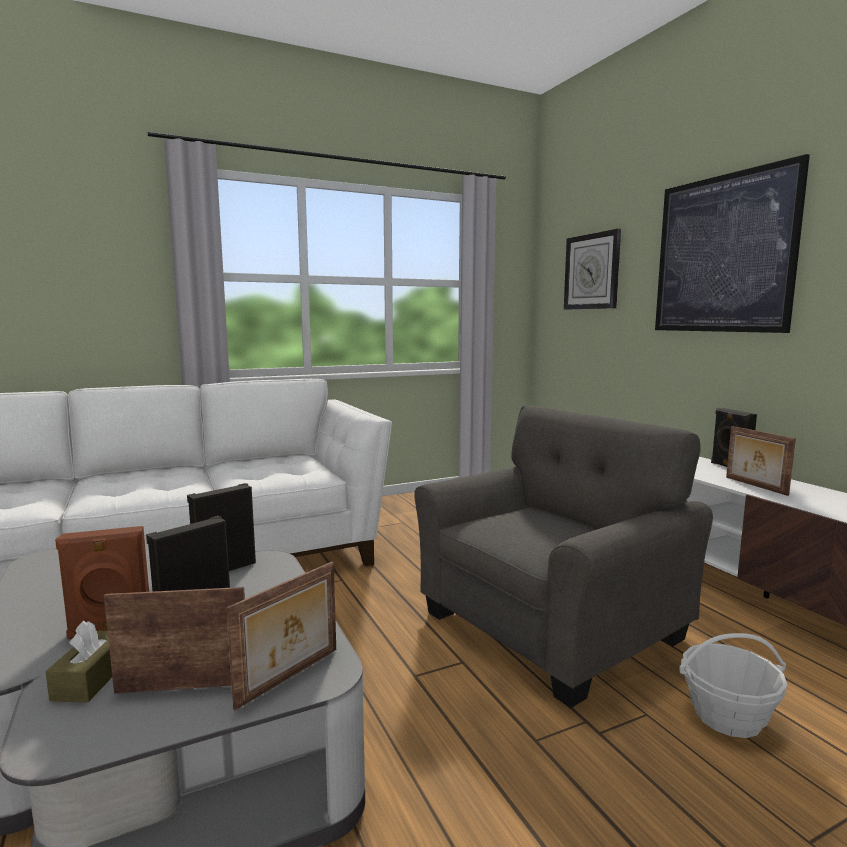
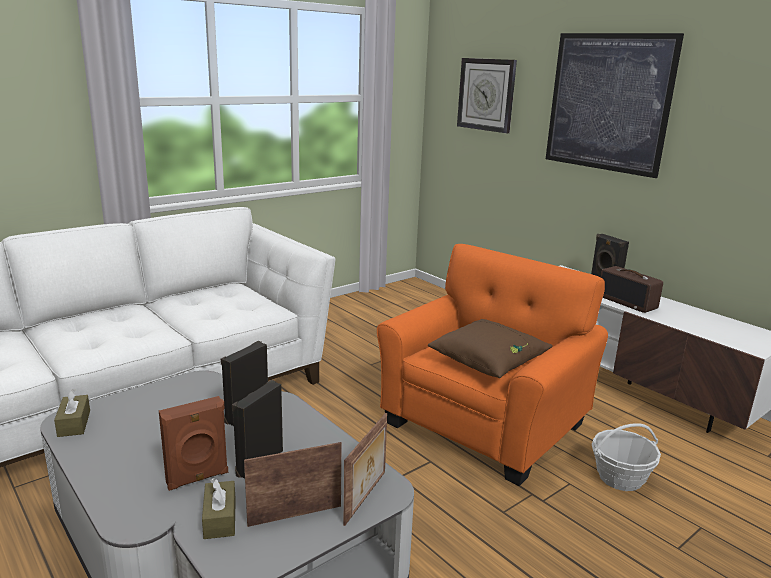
camera: 15 degrees left, 10 degrees up
grey armchair [414,406,713,708] -> orange armchair [377,244,608,486]
picture frame [726,426,796,496] -> radio [600,266,663,313]
none -> brown tissue box [54,389,90,437]
none -> brown pillow [428,319,553,378]

